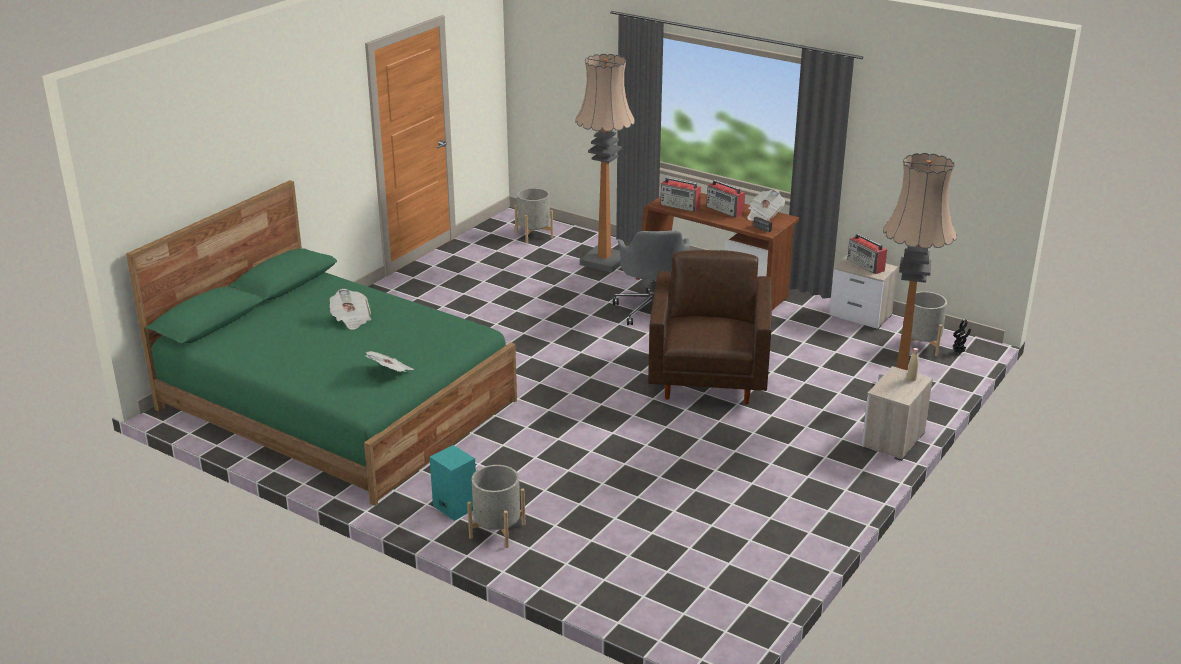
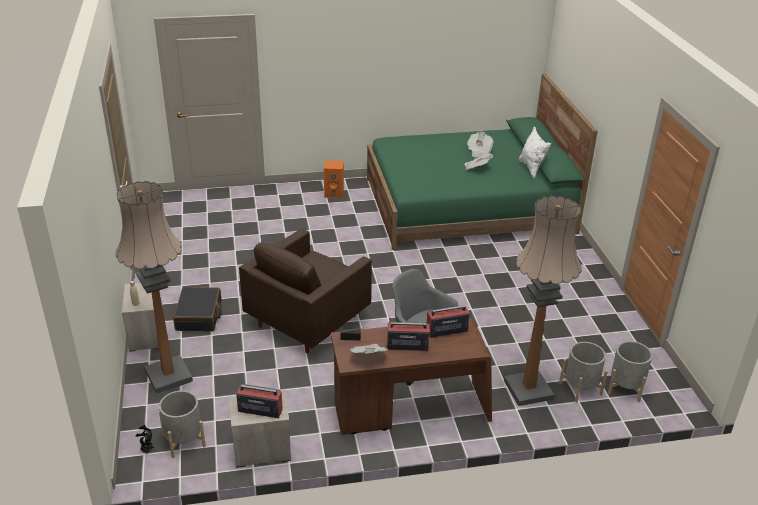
camera: 135 degrees right, 5 degrees up
newspaper [366,351,414,372] -> newspaper moved to [467,132,494,157]
turquoise speaker [430,445,476,521] -> orange speaker [324,161,344,198]
grey planter [467,465,525,548] -> grey planter moved to [559,342,608,403]
brown armchair [648,250,772,404] -> brown armchair turned 75 degrees clockwise [239,228,372,353]
none -> black suitcase [173,287,222,331]
none -> white pillow [518,126,551,179]

